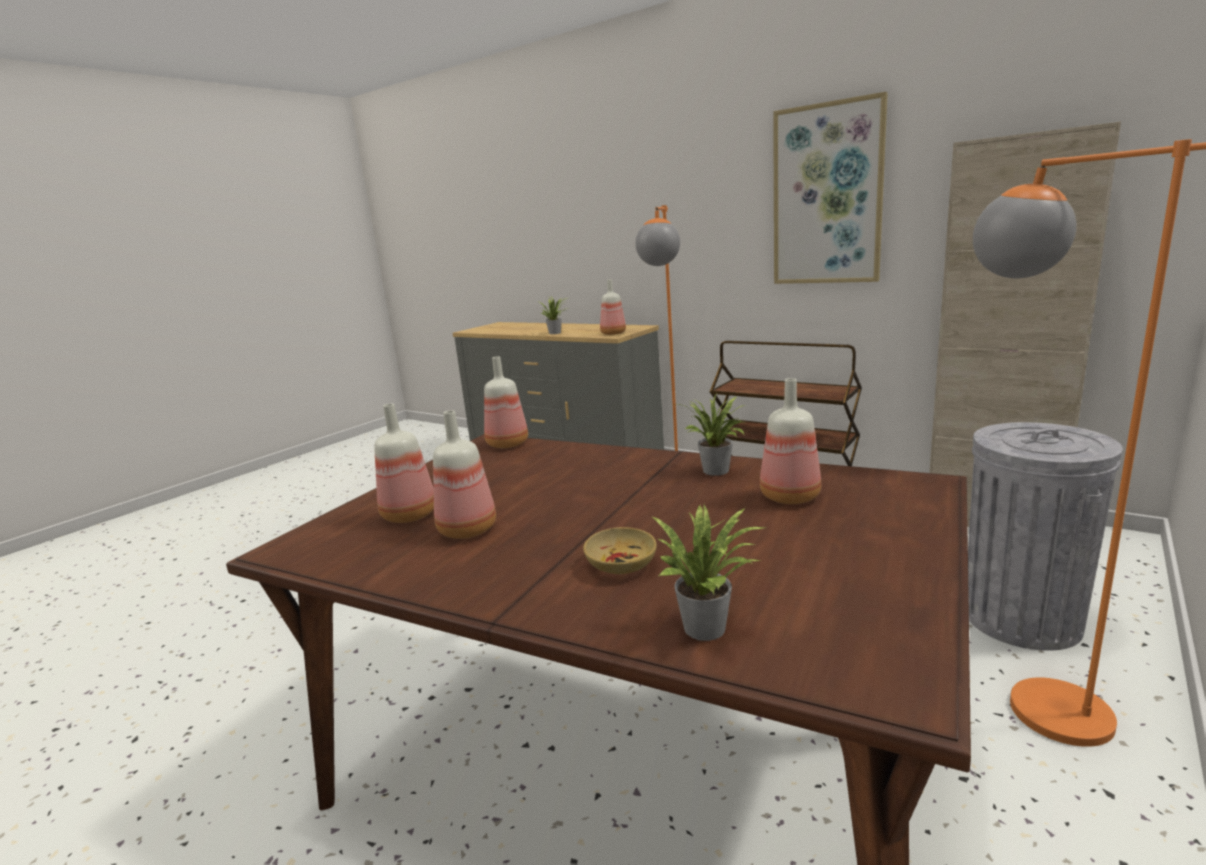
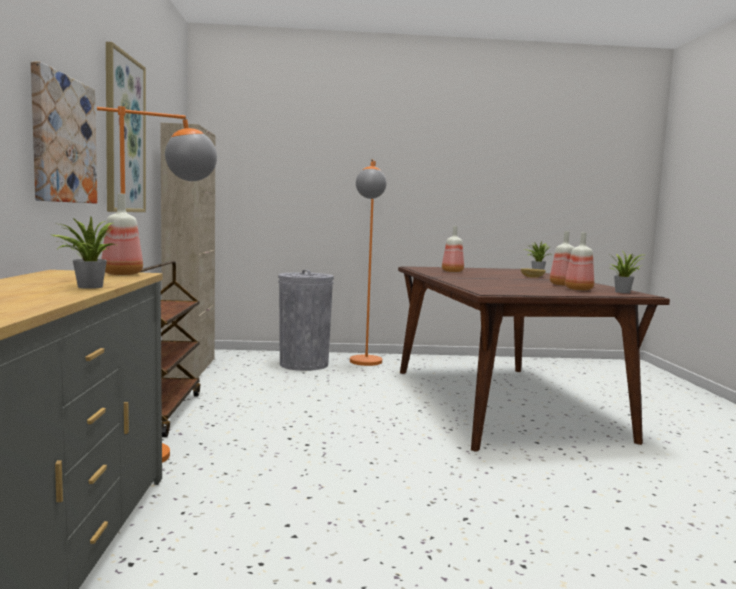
camera: 130 degrees left, 10 degrees down
bottle [484,356,528,448] -> none
potted plant [676,394,746,476] -> potted plant moved to [610,252,646,293]
none -> picture [30,61,97,204]

